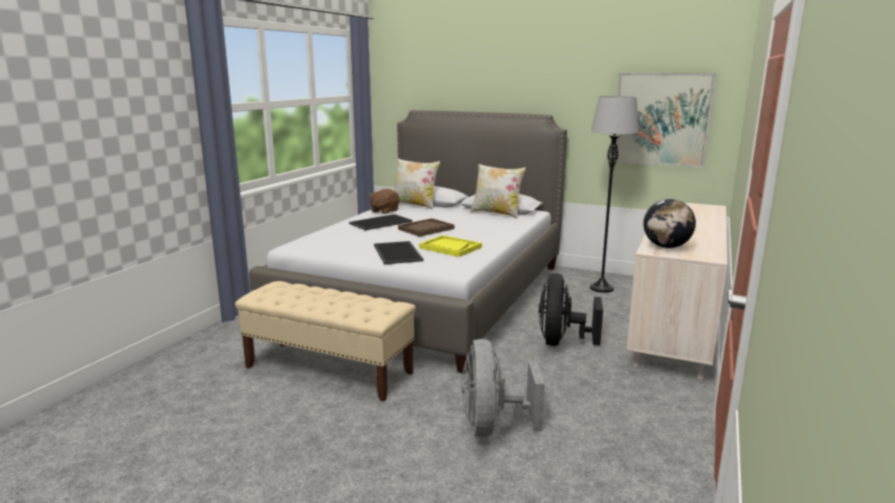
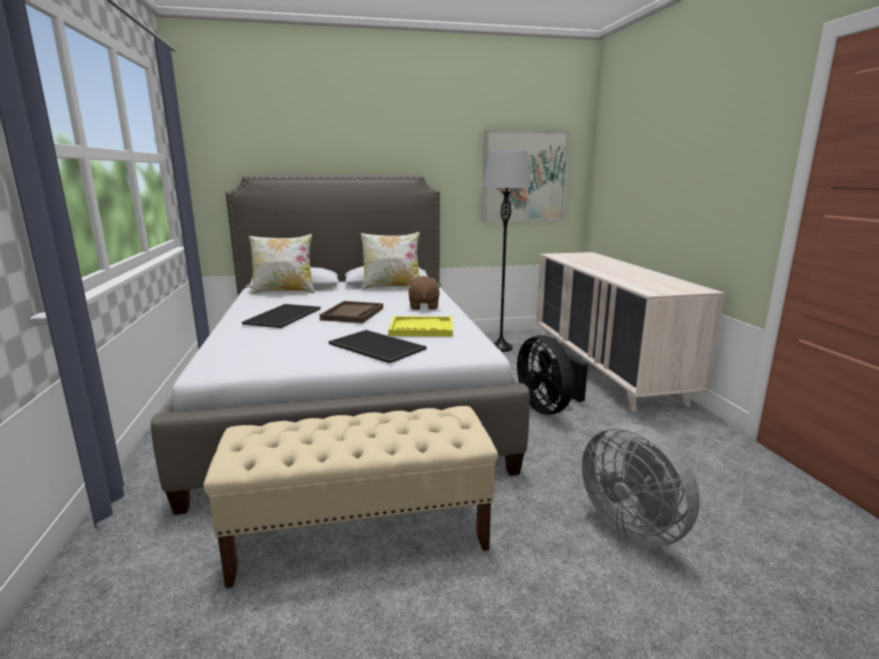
camera: 35 degrees left, 0 degrees up
brown plush toy [369,189,399,214] -> brown plush toy moved to [407,276,442,310]
globe [643,199,696,248] -> none

